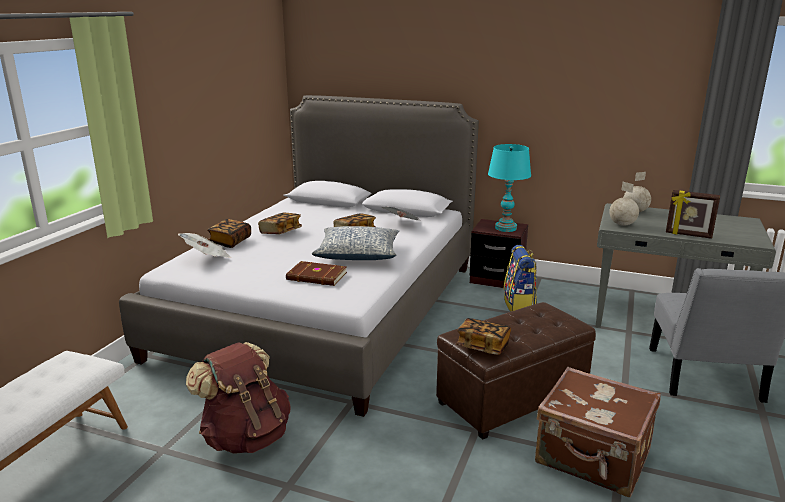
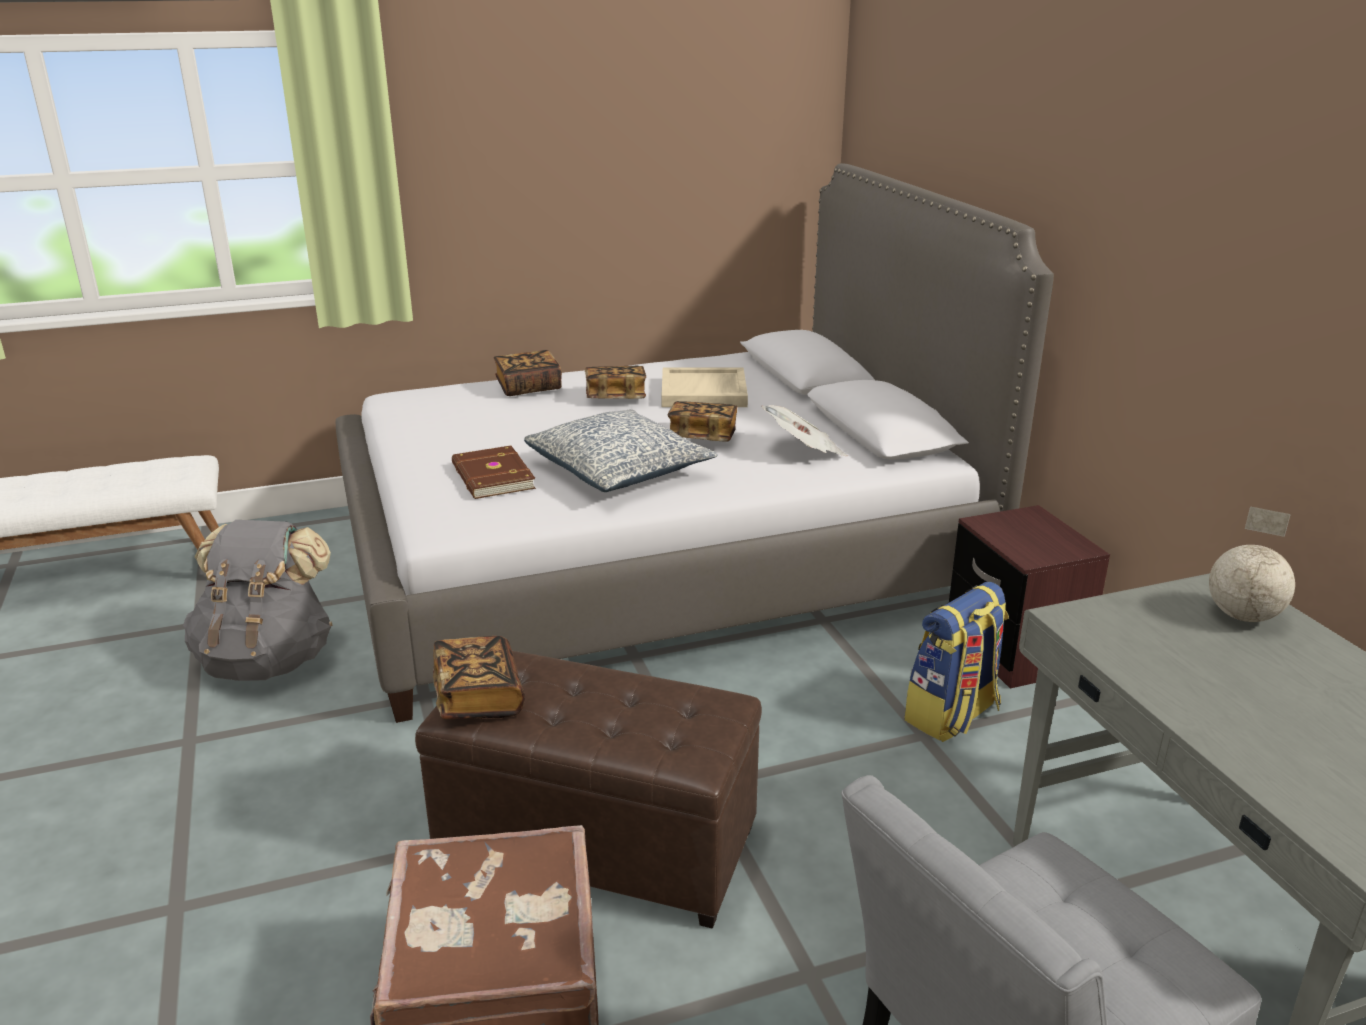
camera: 50 degrees right, 5 degrees up
newspaper [178,233,232,258] -> none
brown backpack [186,342,291,454] -> grey backpack [183,520,332,681]
turquoise table lamp [488,144,531,232] -> none
globe [609,182,639,226] -> none
picture frame [666,190,720,239] -> none
none -> beige tray [661,368,748,407]

